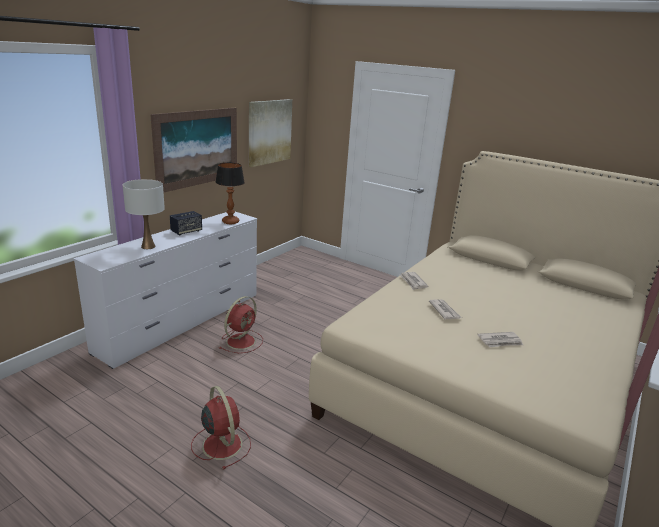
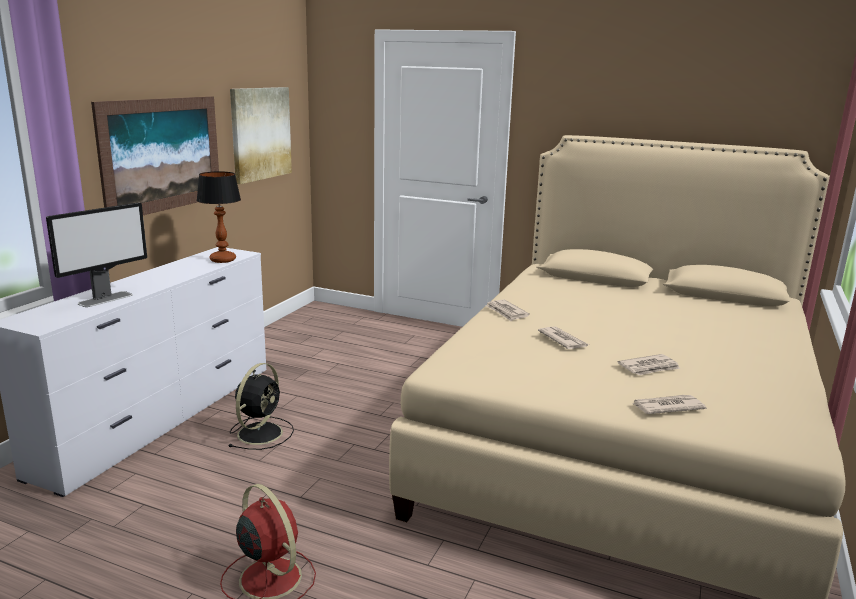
camera: 10 degrees left, 5 degrees down
white table lamp [123,179,165,249] -> monitor [46,203,147,307]
speaker [170,211,202,235] -> none
red fan [219,296,263,353] -> black fan [228,363,294,450]
none -> newspaper [632,395,706,414]

